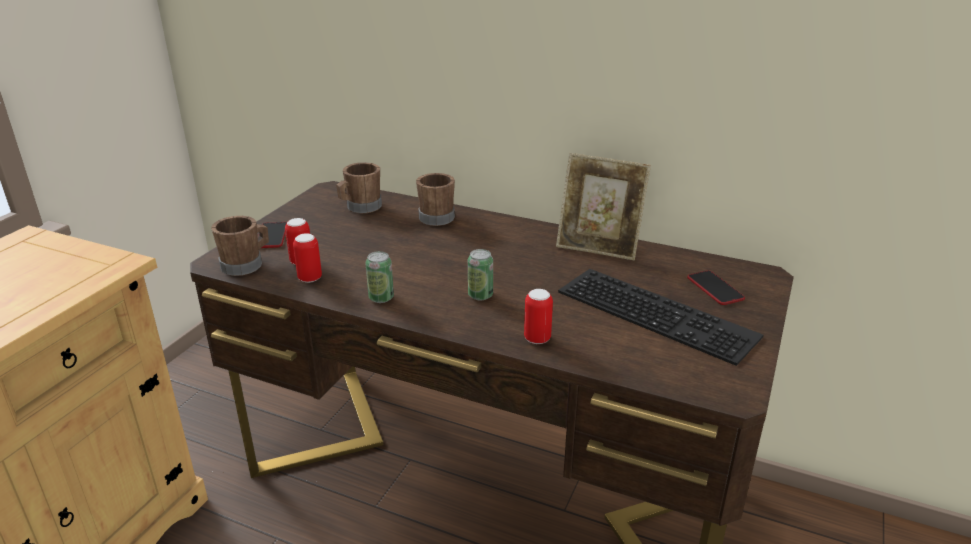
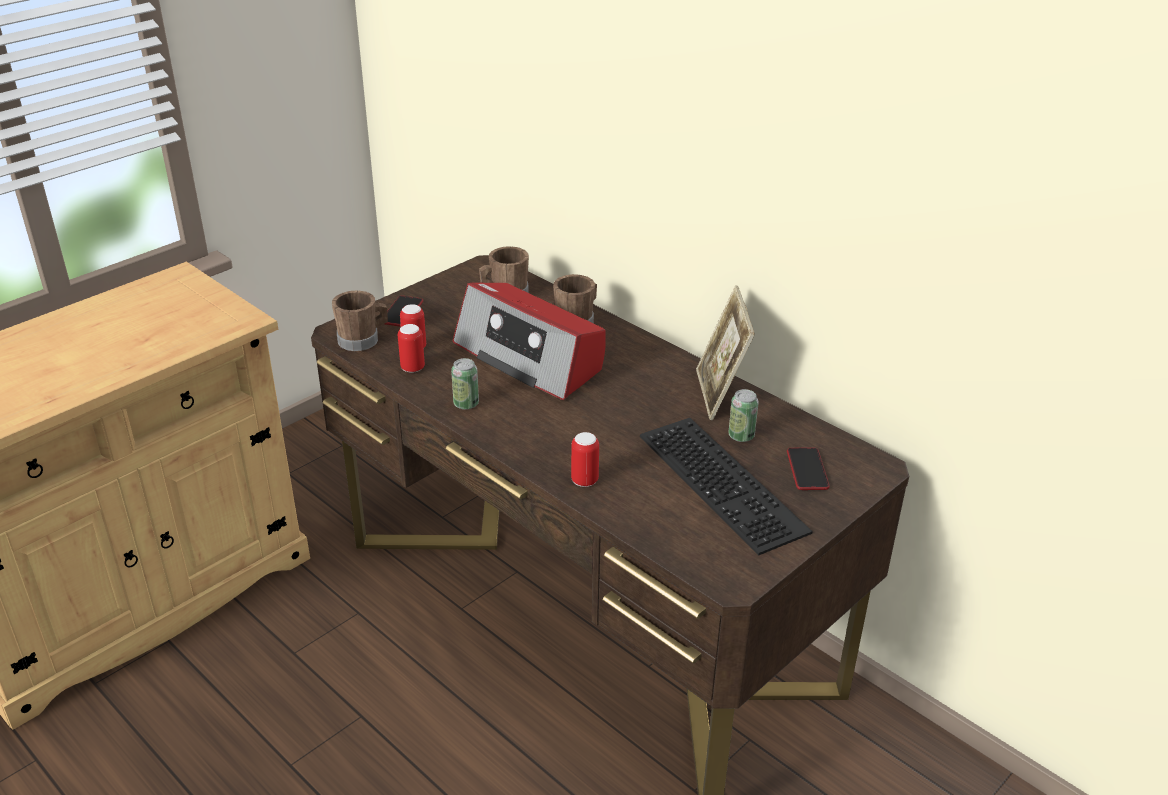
camera: 20 degrees right, 5 degrees up
can [468,249,493,301] -> can moved to [728,389,759,442]
picture frame [556,153,651,261] -> picture frame turned 45 degrees clockwise [696,285,755,420]
none -> radio [453,282,606,400]

